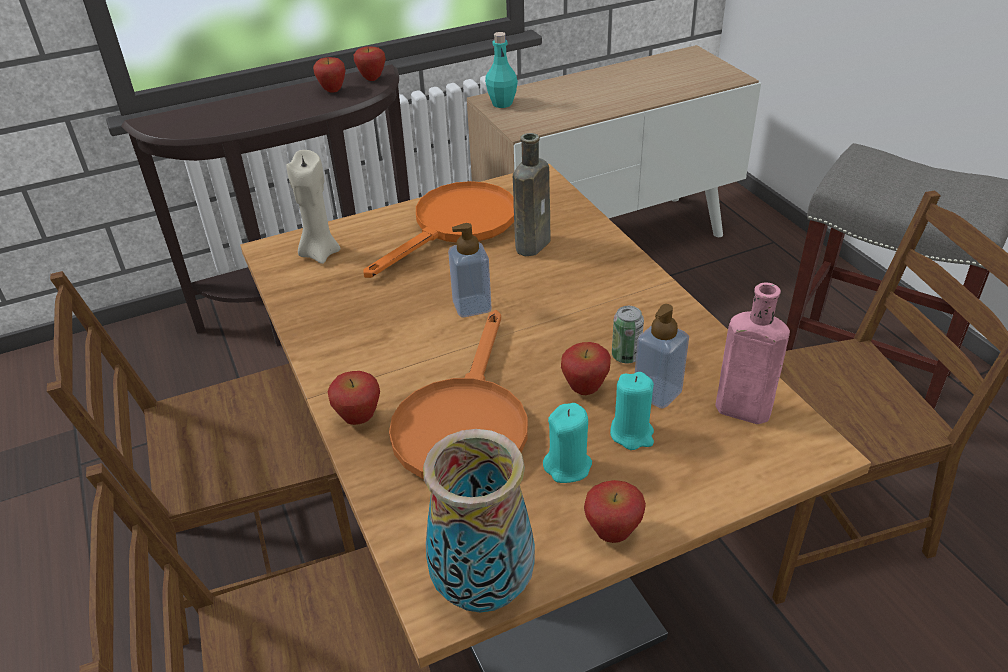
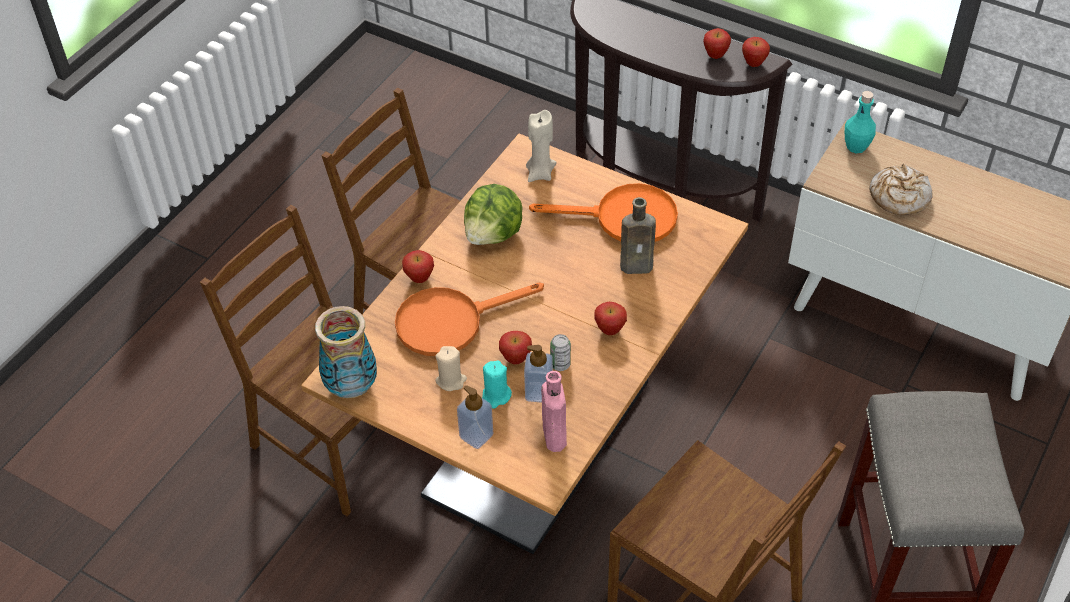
camera: 55 degrees right, 10 degrees up
soap dispenser [448,223,491,317] -> soap dispenser moved to [457,385,493,449]
turquoise candle [543,403,592,483] -> beige candle [435,346,467,391]
apple [584,480,646,543] -> apple moved to [594,302,627,335]
none -> lettuce [464,184,523,245]
none -> bread [869,164,933,215]

